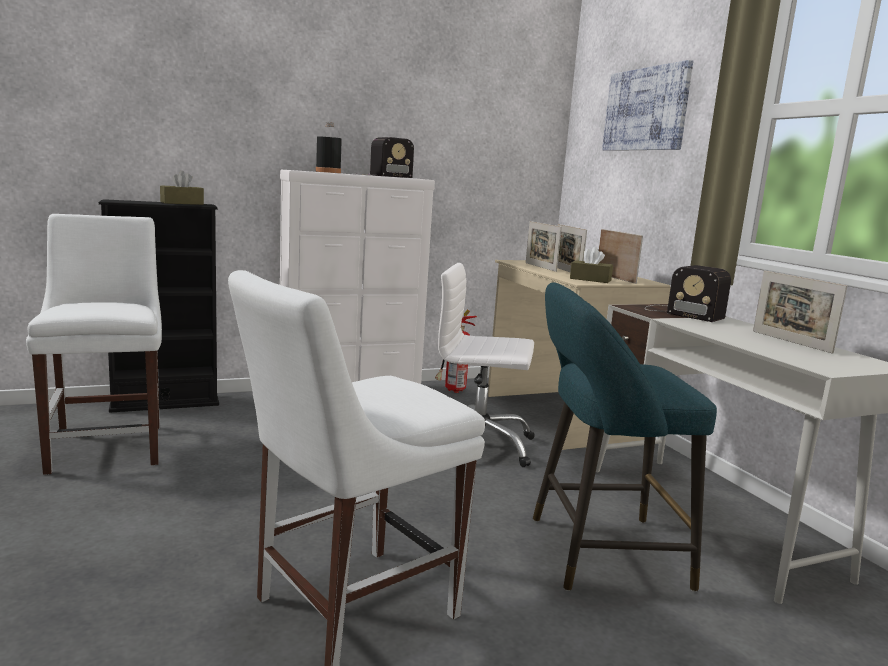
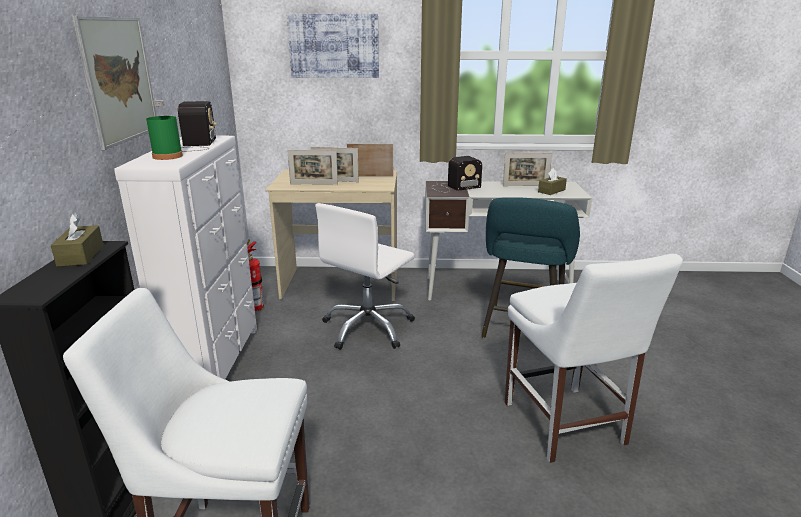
camera: 65 degrees left, 10 degrees up
black bottle [316,122,342,173] -> green bottle [146,100,183,160]
brown tissue box [570,247,613,283] -> brown tissue box moved to [538,168,567,195]
none -> picture [72,16,156,150]

